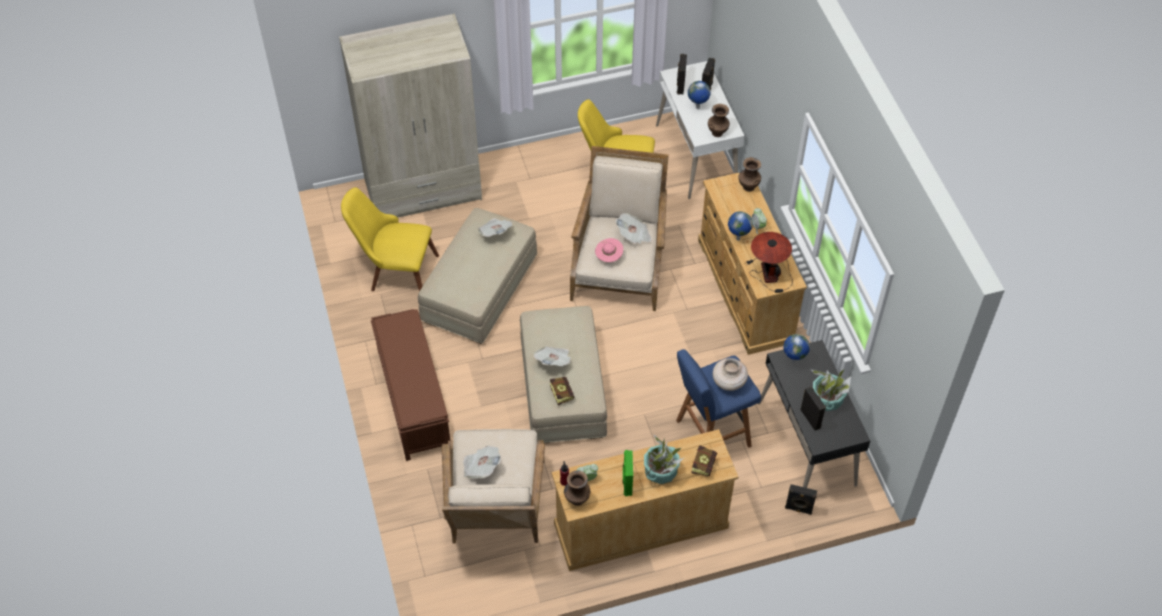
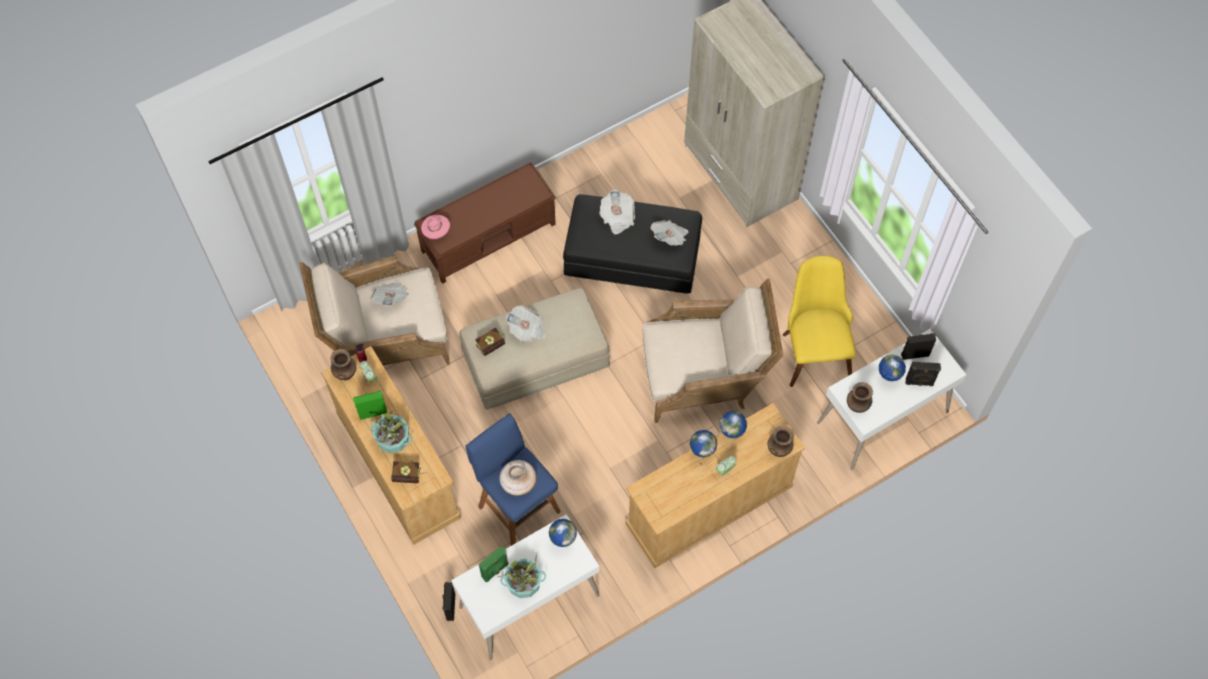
camera: 75 degrees right, 10 degrees up
yellow chair [341,187,439,291] -> none
beige ottoman [418,208,537,344] -> black ottoman [563,194,702,294]
pink hat [595,238,623,262] -> pink hat moved to [421,215,450,239]
newspaper [615,213,652,244] -> newspaper moved to [599,190,635,235]
table lamp [744,232,793,293] -> none
black desk [758,340,870,488] -> white desk [451,514,599,660]
black speaker [801,386,826,431] -> green speaker [479,546,508,582]
none -> globe [720,411,747,438]

